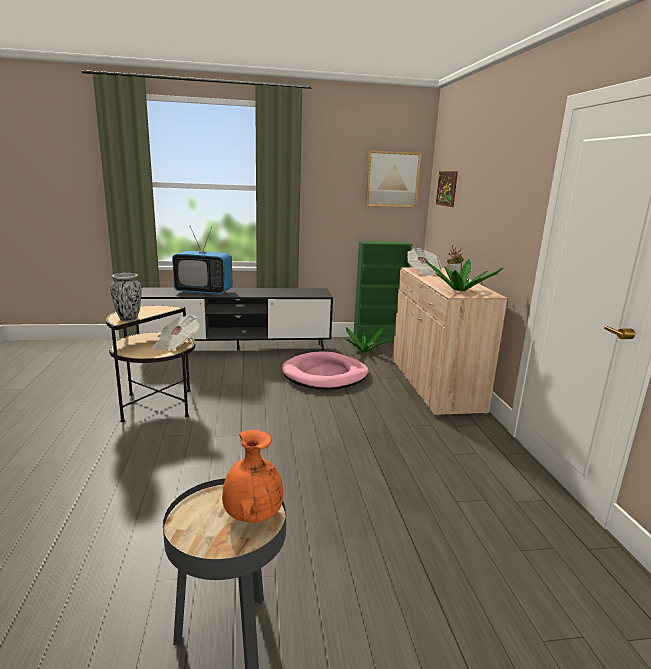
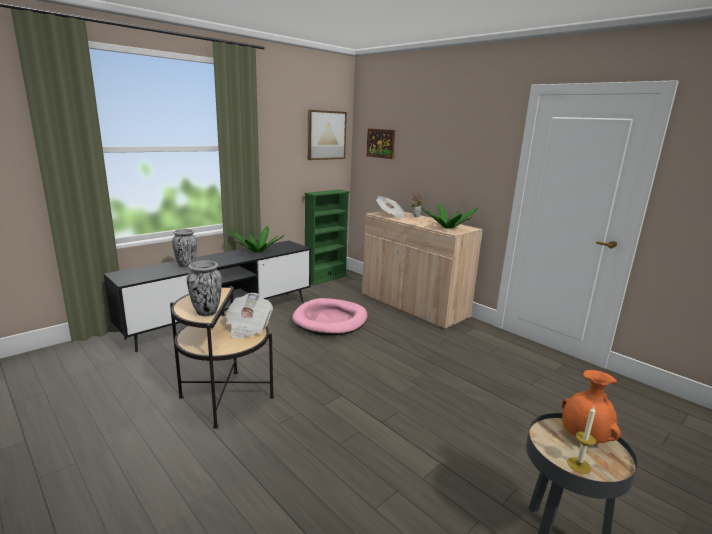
camera: 35 degrees left, 0 degrees up
television [172,227,233,295] -> vase [172,229,197,267]
potted plant [344,327,388,353] -> potted plant moved to [230,225,285,252]
none -> candle [567,406,597,474]

